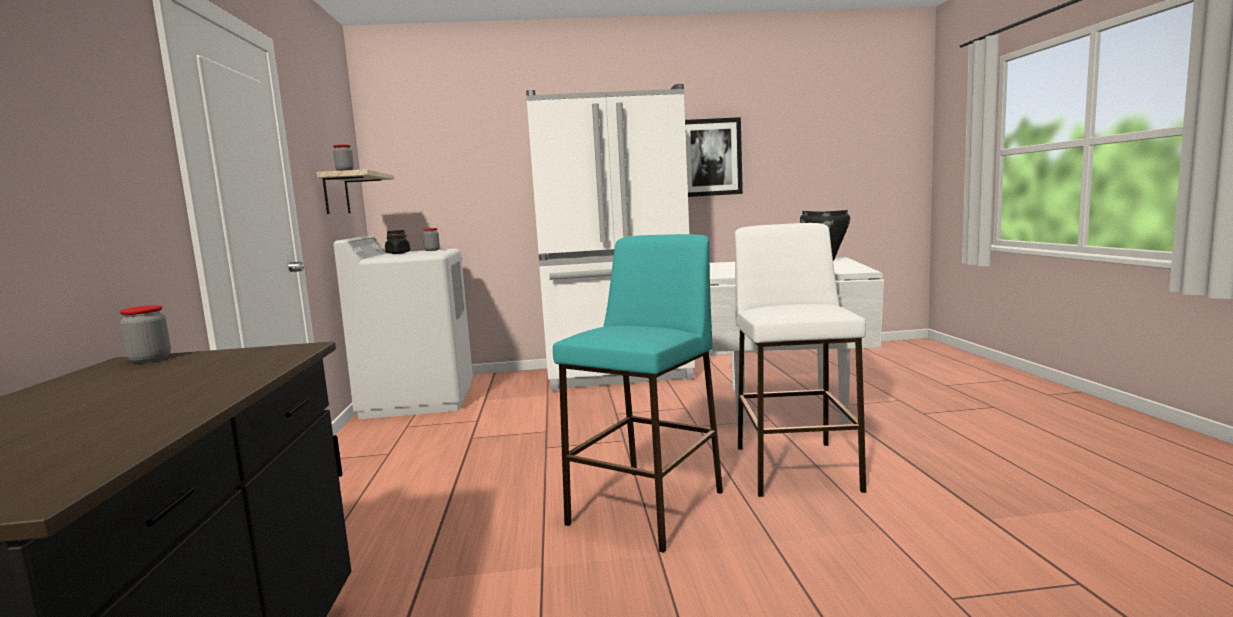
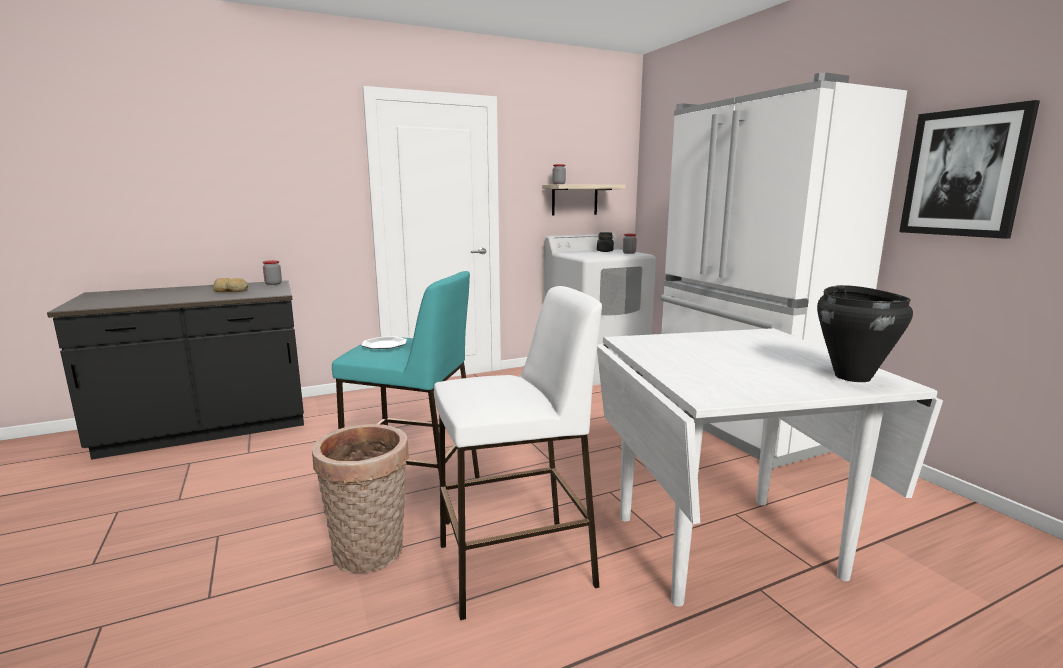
camera: 70 degrees right, 5 degrees up
none -> bread [213,278,248,292]
none -> basket [312,424,409,573]
none -> plate [361,336,407,349]

